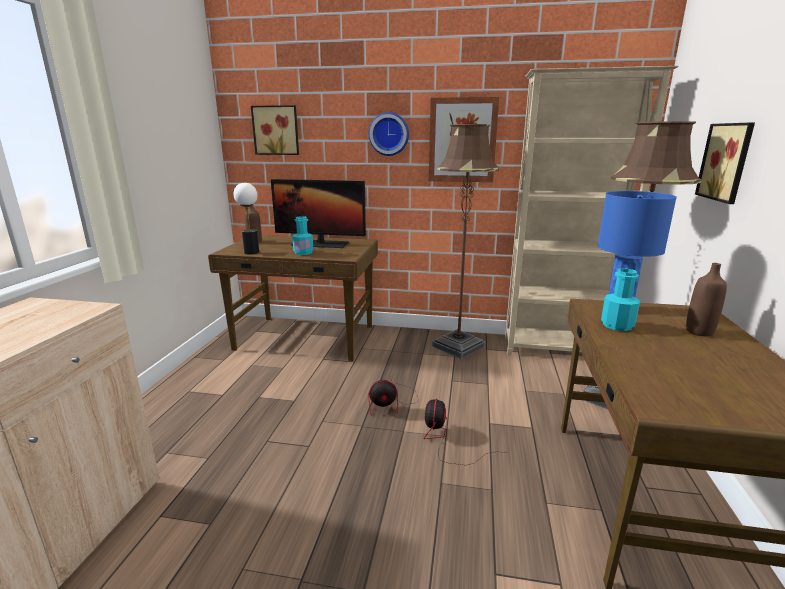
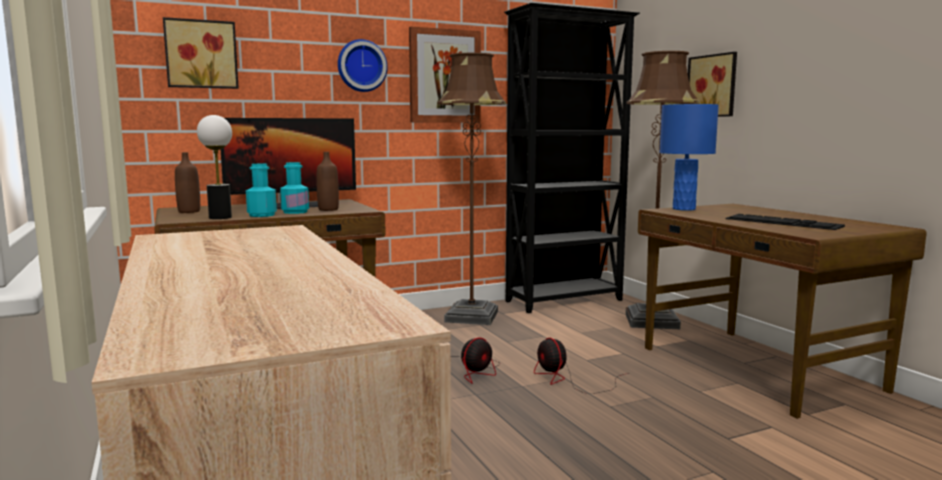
camera: 35 degrees left, 10 degrees down
beige bookcase [505,66,679,355] -> black bookcase [504,3,640,313]
turquoise bottle [601,268,640,331] -> turquoise bottle moved to [246,164,277,217]
brown bottle [686,263,727,336] -> brown bottle moved to [316,152,339,211]
none -> keyboard [725,214,845,230]

